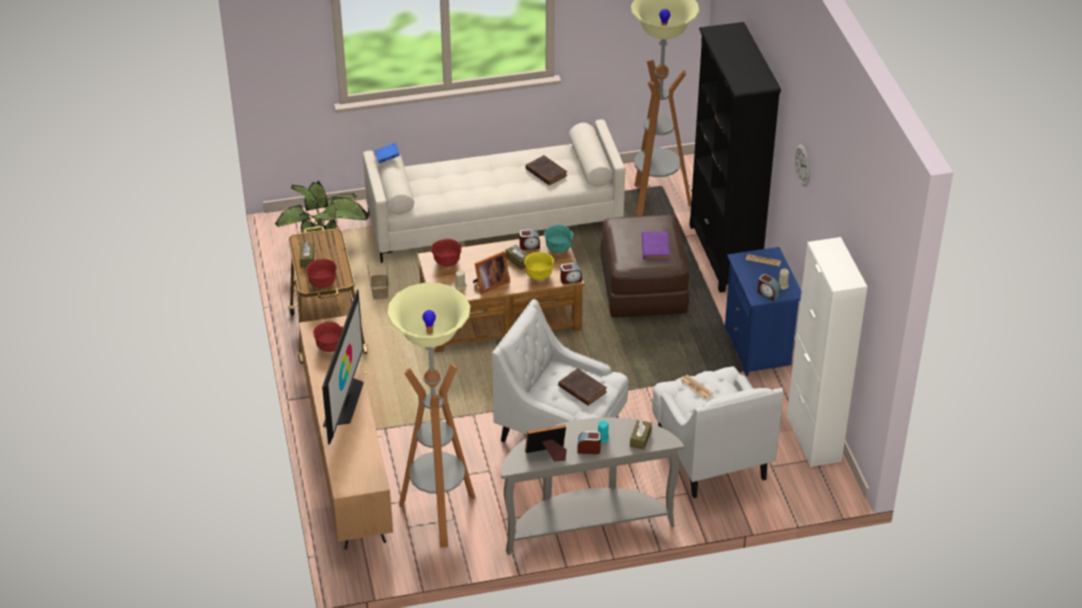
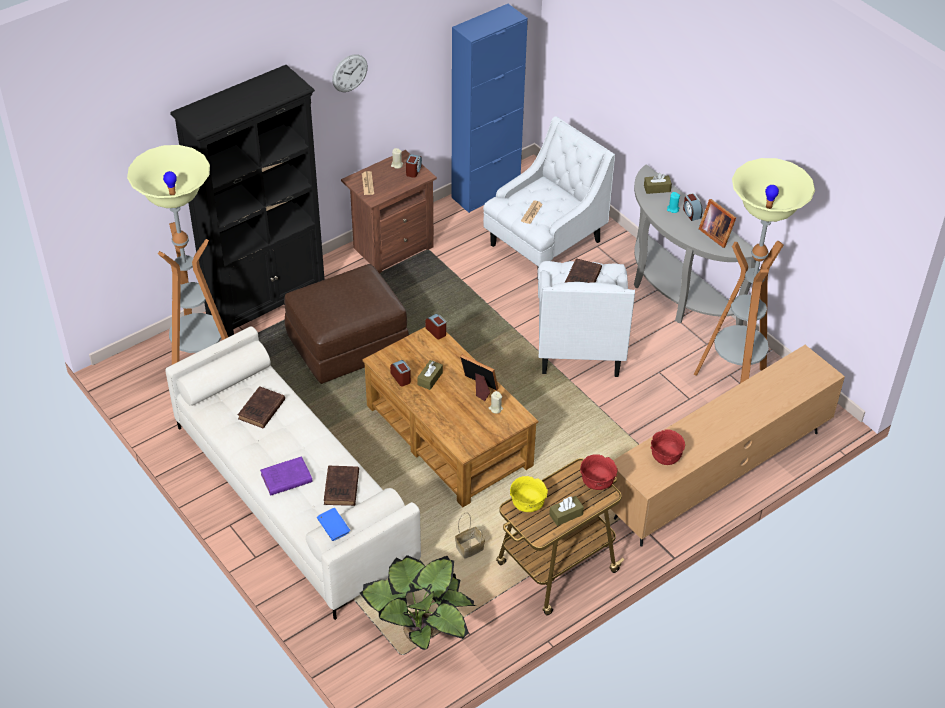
camera: 115 degrees left, 5 degrees up
television [322,290,364,445] -> none
red bowl [431,239,462,267] -> none
yellow bowl [524,252,554,280] -> yellow bowl moved to [510,476,548,512]
turquoise bowl [544,225,573,253] -> none
purple book [642,232,670,260] -> purple book moved to [260,456,313,496]
blue nightstand [725,247,802,376] -> brown nightstand [341,150,437,273]
white cabinet [787,237,868,467] -> blue cabinet [452,4,528,213]
none -> brown book [324,466,359,506]

